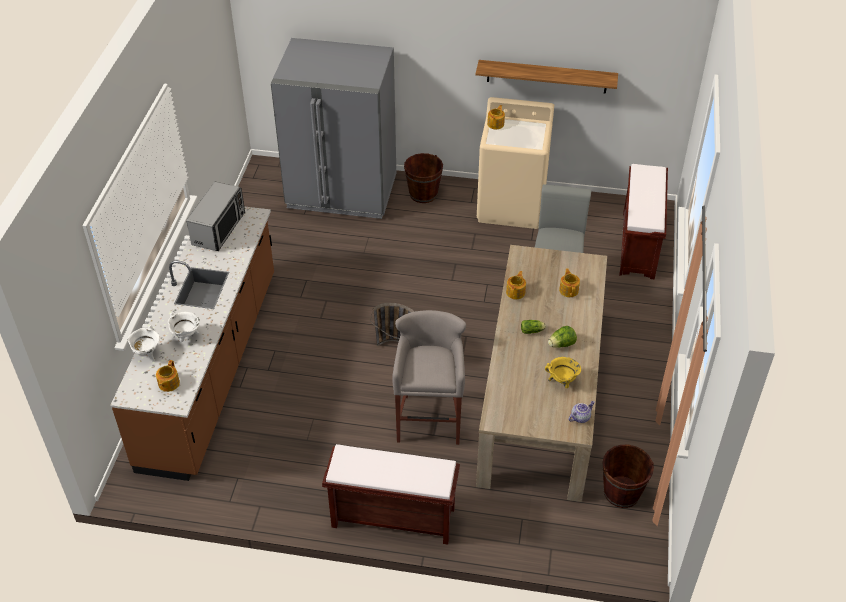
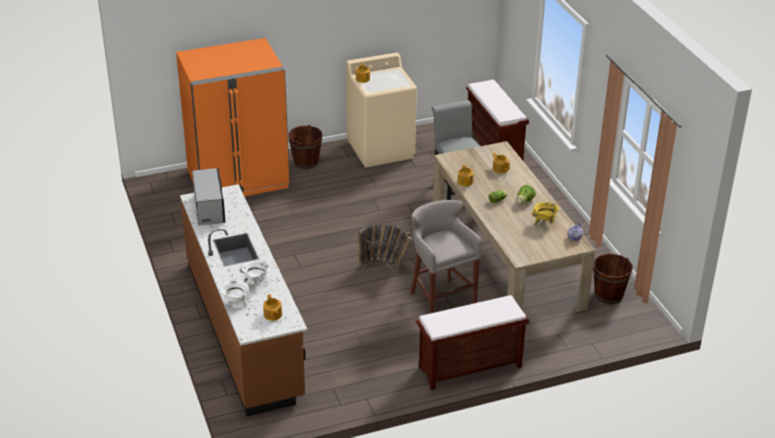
camera: 30 degrees left, 10 degrees down
grey fridge [271,38,396,219] -> orange fridge [176,38,290,196]
shelf [476,60,618,94] -> none

